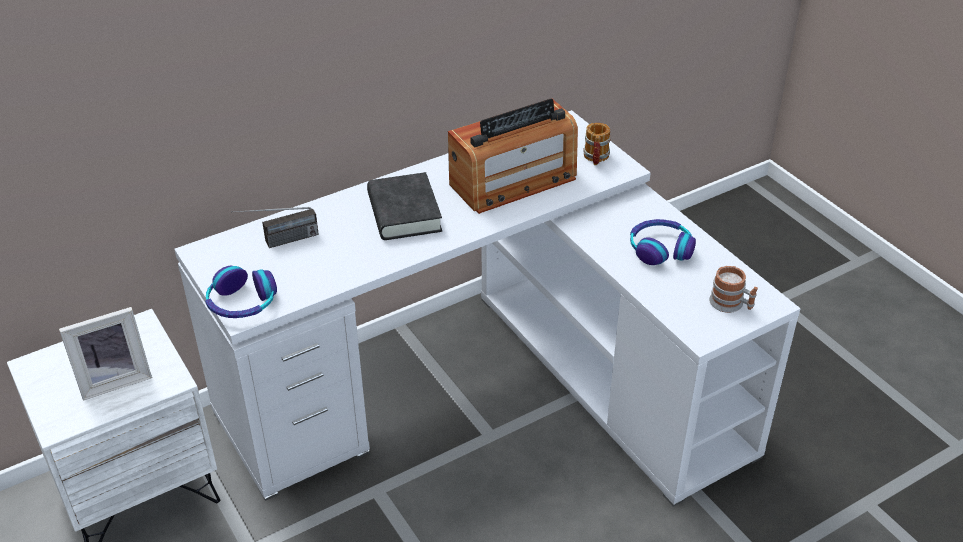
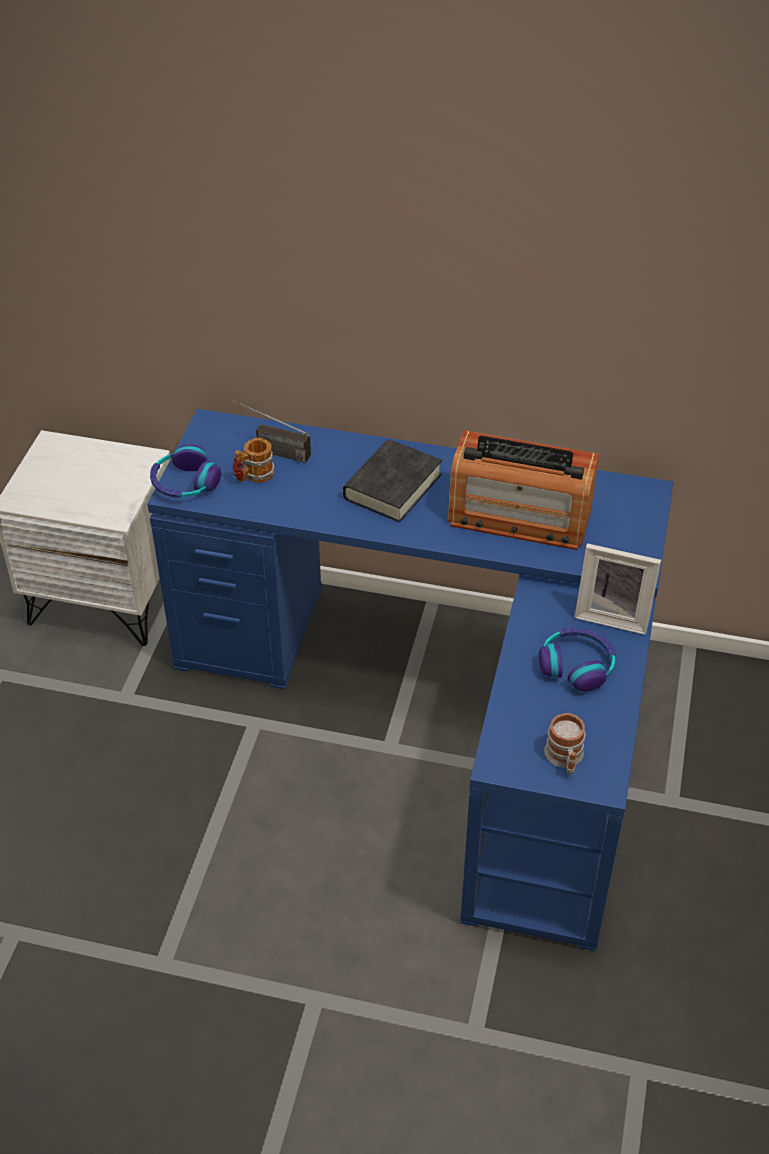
camera: 45 degrees right, 5 degrees up
picture frame [59,307,152,401] -> picture frame moved to [574,543,661,635]
white desk [174,110,800,507] -> blue desk [147,409,674,951]
mug [583,123,611,165] -> mug moved to [233,438,274,483]

